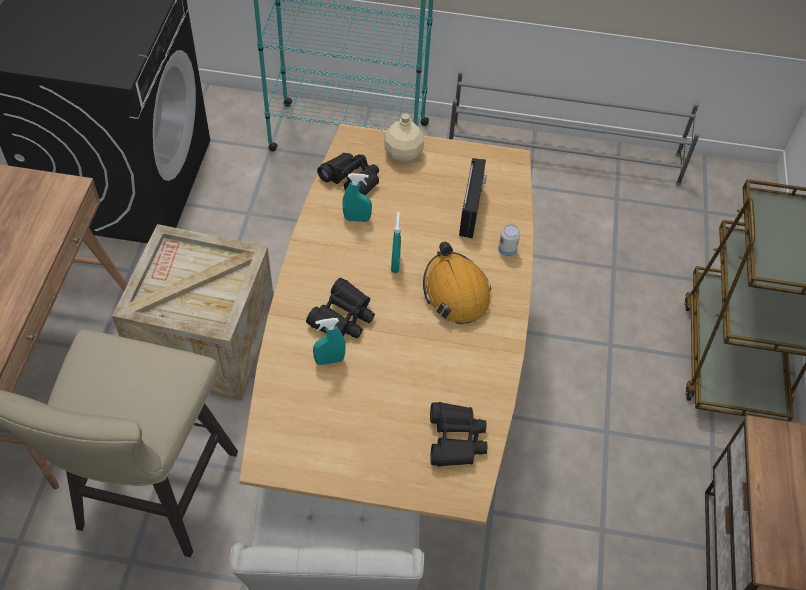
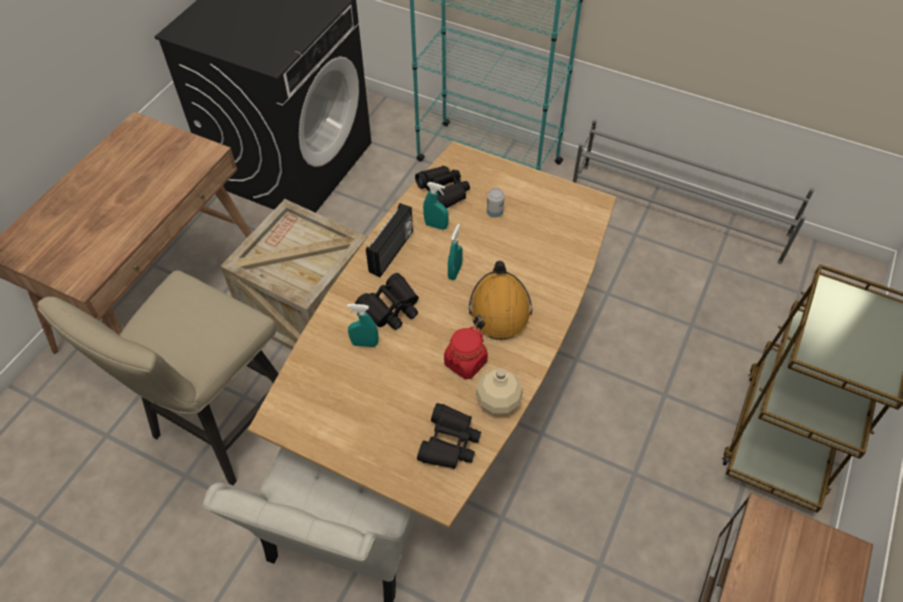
camera: 20 degrees right, 0 degrees up
beige bottle [384,113,424,162] -> beige bottle moved to [476,368,523,415]
radio [459,158,487,239] -> radio moved to [366,203,413,277]
can [498,224,520,257] -> can moved to [487,188,504,218]
none -> red jar [444,326,488,379]

